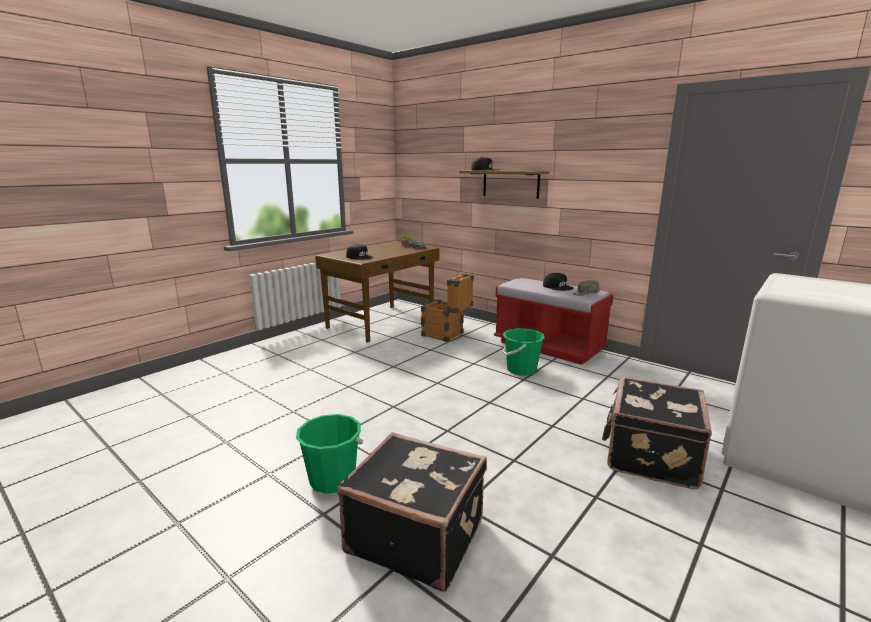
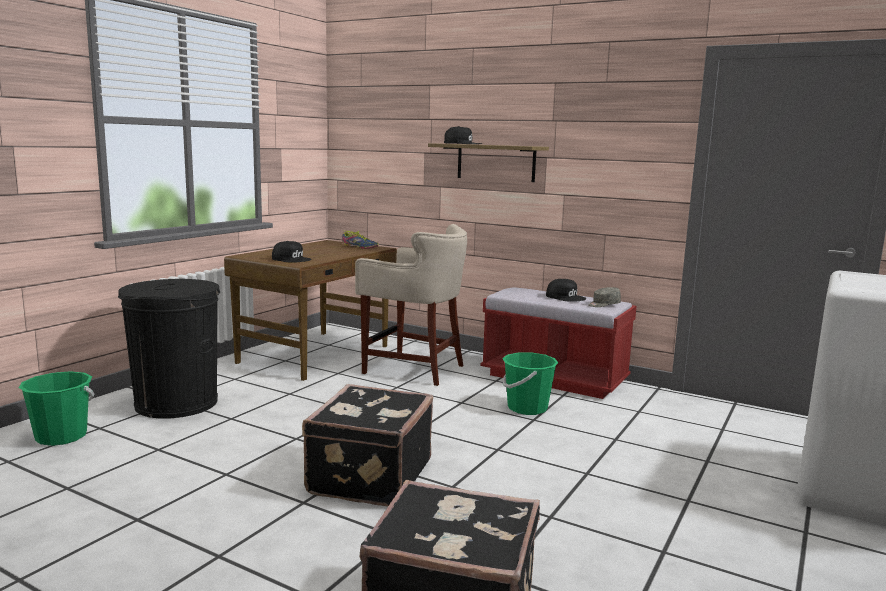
camera: 10 degrees left, 5 degrees down
green bucket [296,414,363,494] -> green bucket moved to [19,371,94,446]
crate [421,274,474,342] -> beige stool [355,224,467,386]
black suitcase [602,376,712,489] -> black suitcase moved to [302,384,433,506]
none -> black trash can [118,279,220,419]

